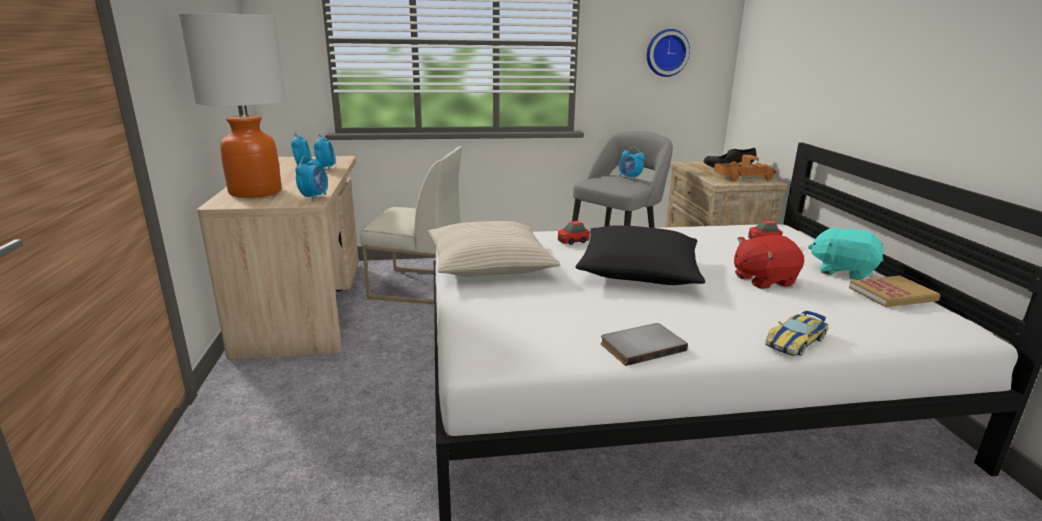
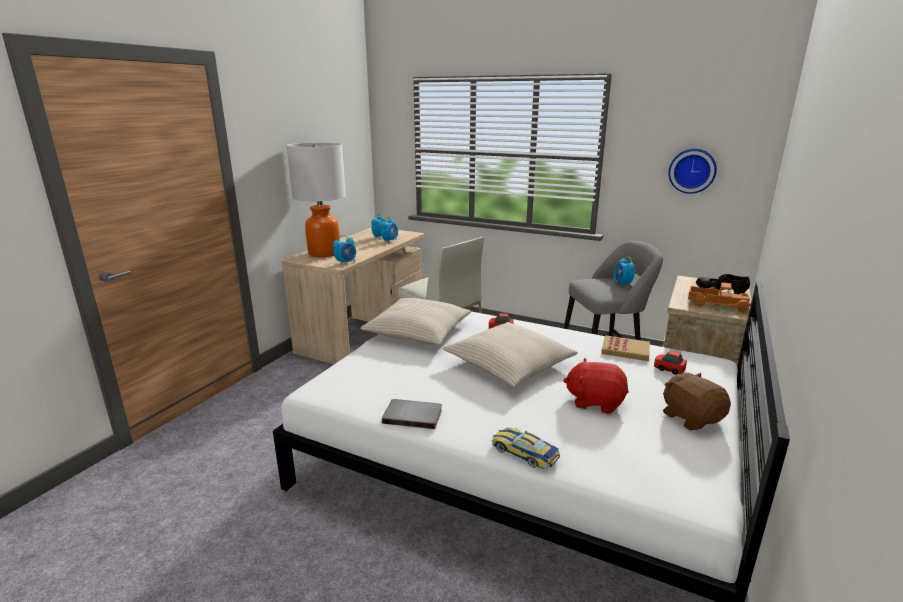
camera: 35 degrees right, 0 degrees up
black pillow [576,225,705,285] -> beige pillow [443,322,578,387]
toy car [765,311,829,356] -> toy car turned 45 degrees clockwise [492,427,560,469]
turquoise plush toy [808,227,883,280] -> brown plush toy [663,373,731,430]
book [849,276,941,307] -> book moved to [601,335,650,361]

